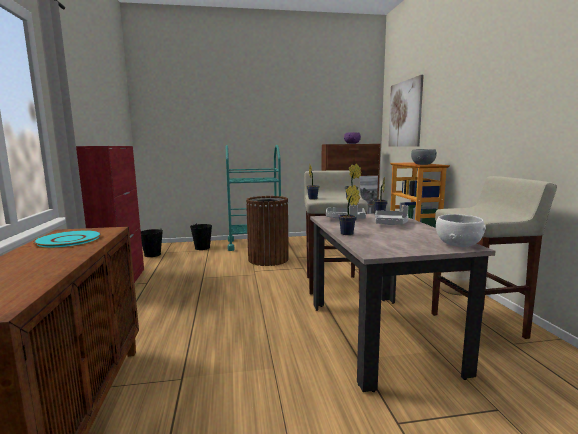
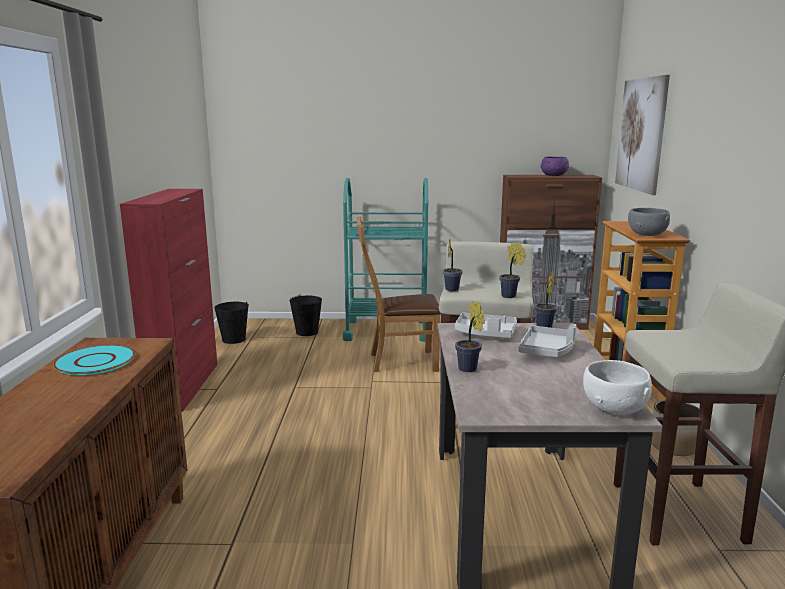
camera: 10 degrees right, 5 degrees up
brown trash can [246,196,289,266] -> brown chair [357,217,441,372]

